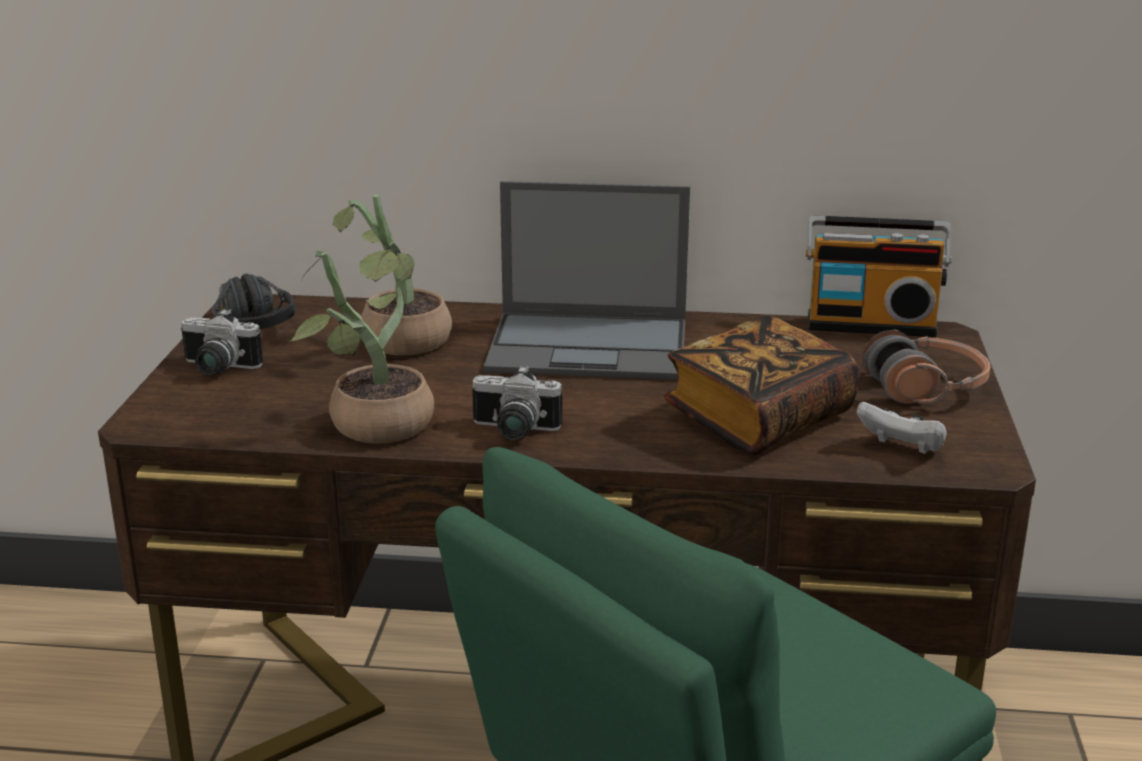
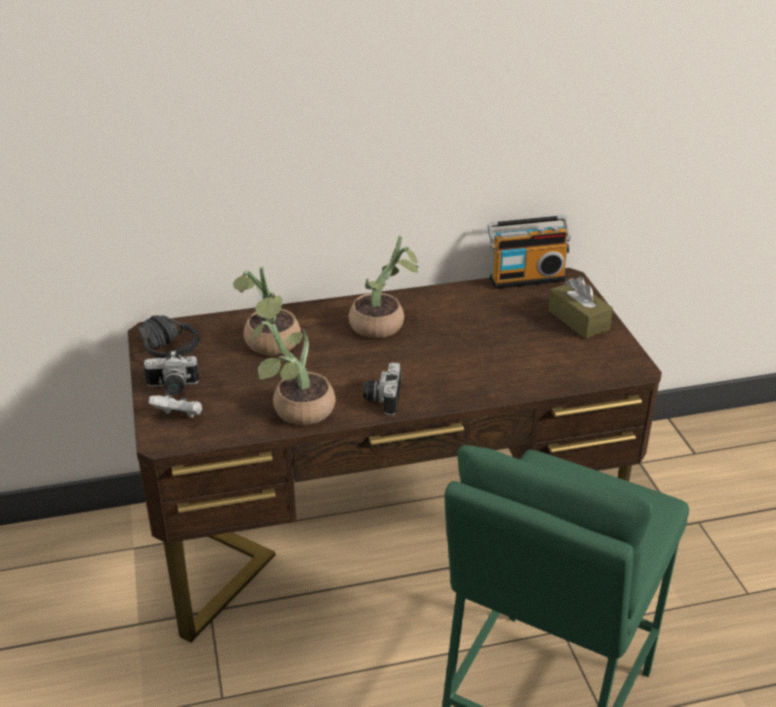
camera: 20 degrees left, 10 degrees up
camera [472,366,562,440] -> camera turned 105 degrees clockwise [363,362,401,415]
laptop [483,181,690,380] -> potted plant [348,236,418,338]
book [664,315,860,455] -> none
white game controller [856,401,947,454] -> white game controller moved to [148,393,202,418]
headphones [862,330,990,404] -> brown tissue box [548,276,613,339]

